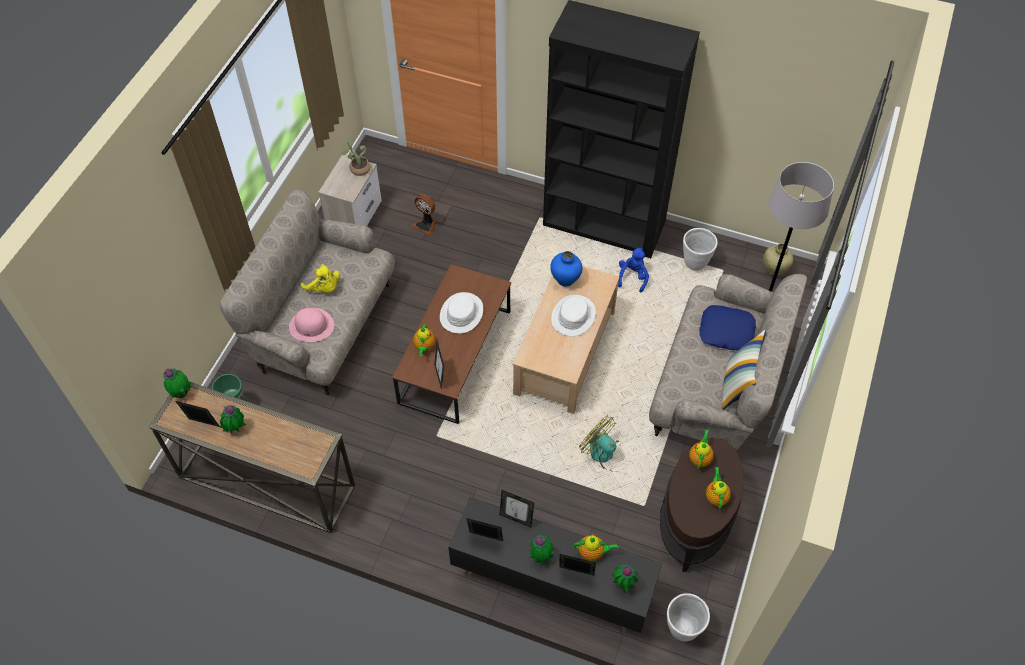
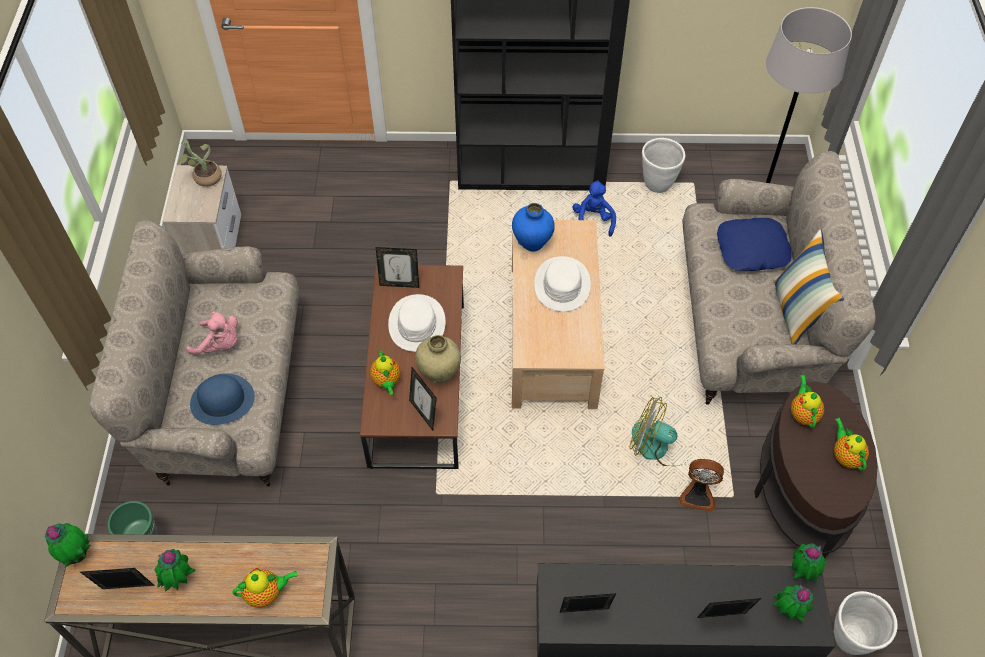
camera: 20 degrees left, 0 degrees up
pink hat [289,308,334,342] -> blue hat [190,373,255,425]
yellow plush toy [301,264,340,293] -> pink plush toy [186,312,238,354]
fan [413,194,436,235] -> fan moved to [678,459,724,512]
picture frame [500,490,534,527] -> picture frame moved to [376,247,419,288]
potted plant [529,535,554,564] -> potted plant moved to [792,543,827,583]
teapot [574,534,619,561] -> teapot moved to [233,568,298,608]
beige vase [763,243,794,277] -> beige vase moved to [415,335,461,383]

